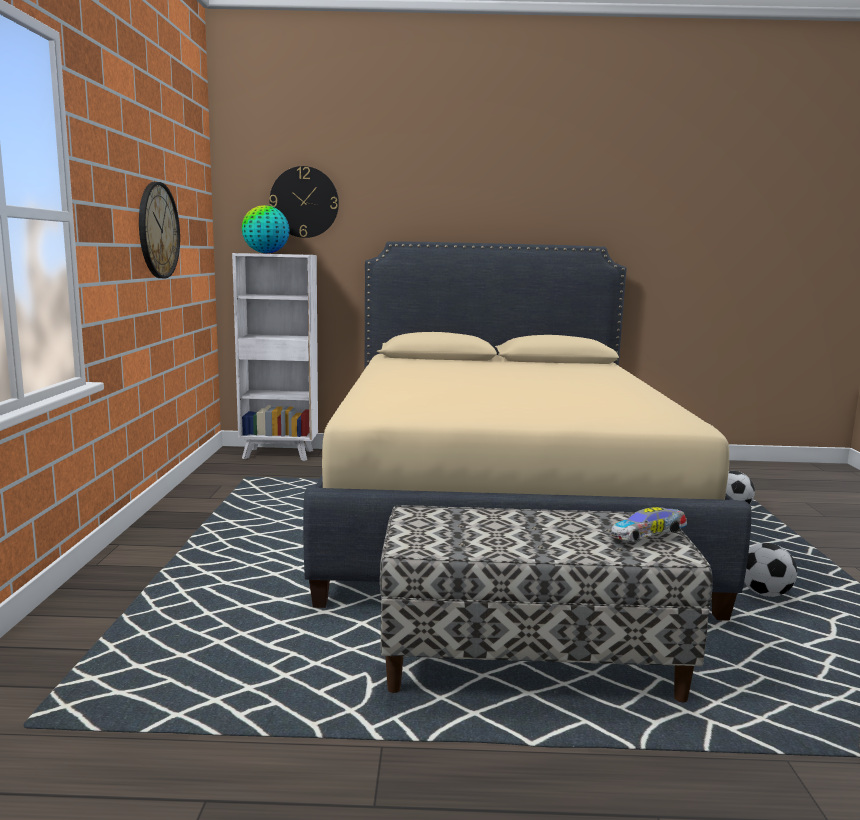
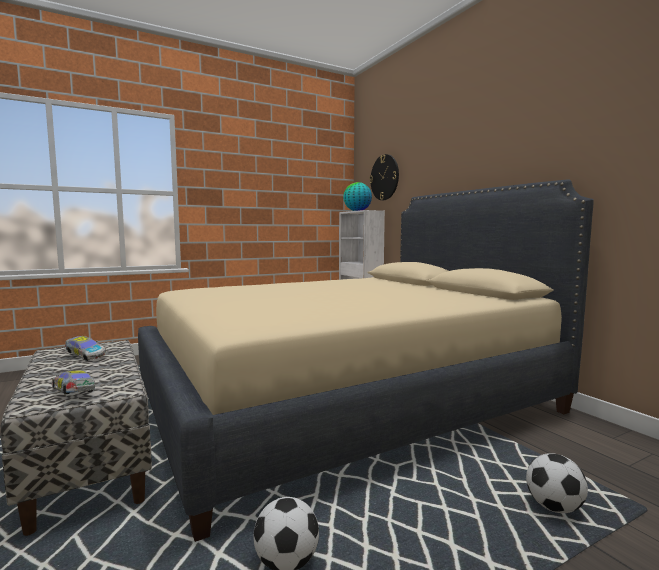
camera: 60 degrees right, 5 degrees down
wall clock [139,182,180,278] -> none
none -> toy car [65,336,106,361]

